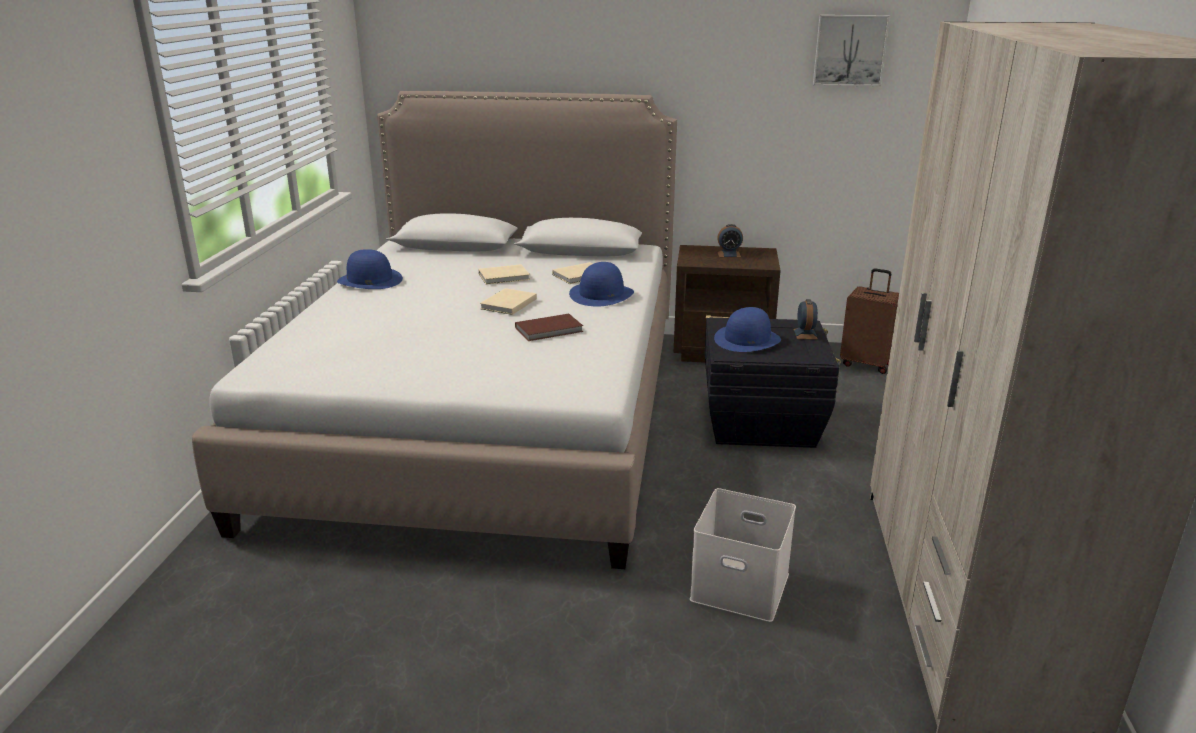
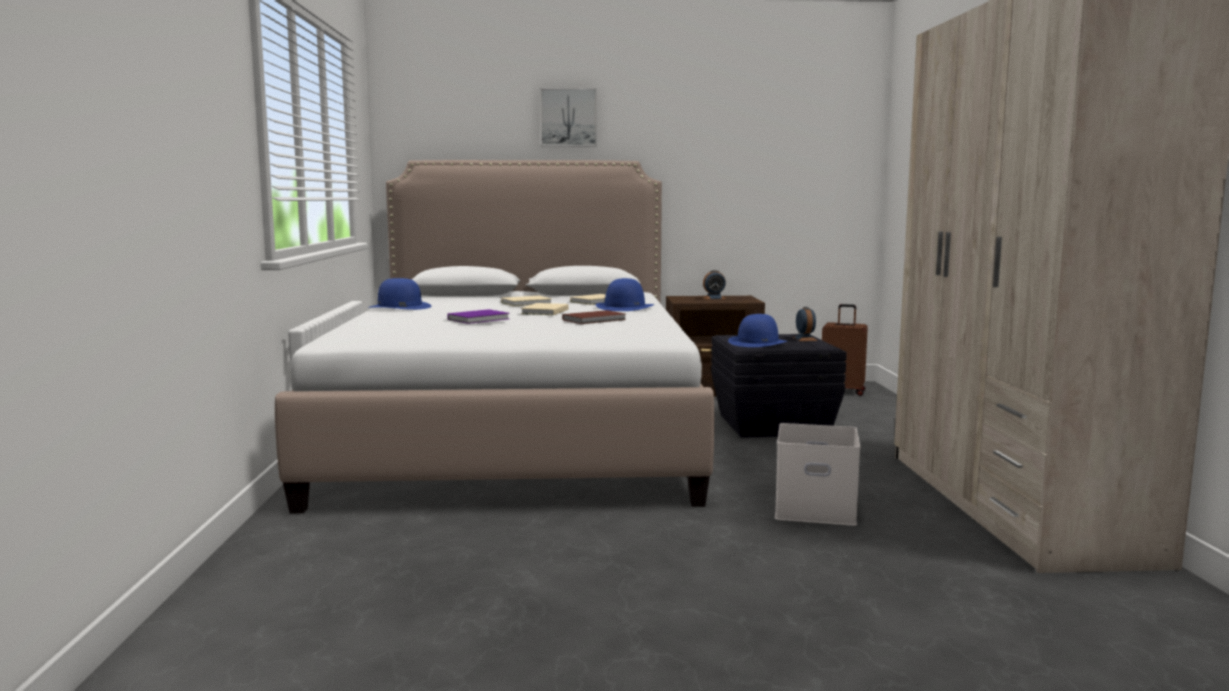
camera: 10 degrees left, 15 degrees down
picture [813,15,890,87] -> picture moved to [540,88,597,146]
none -> purple book [447,309,510,324]

